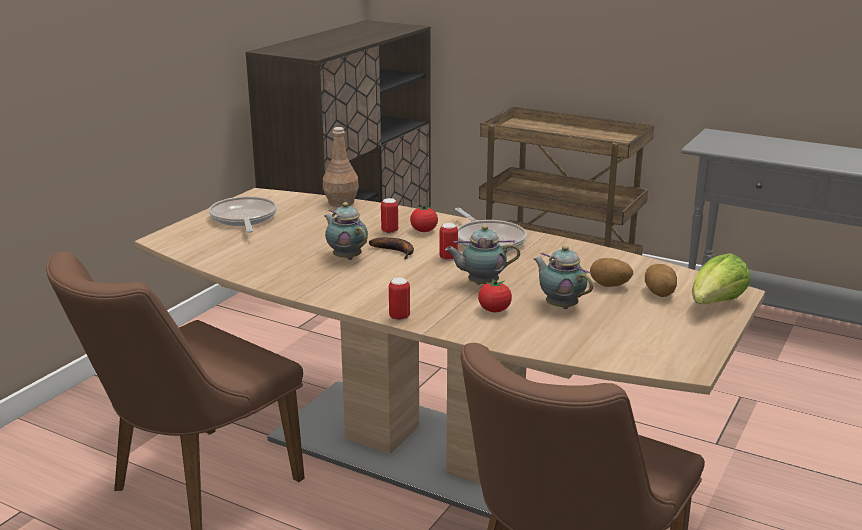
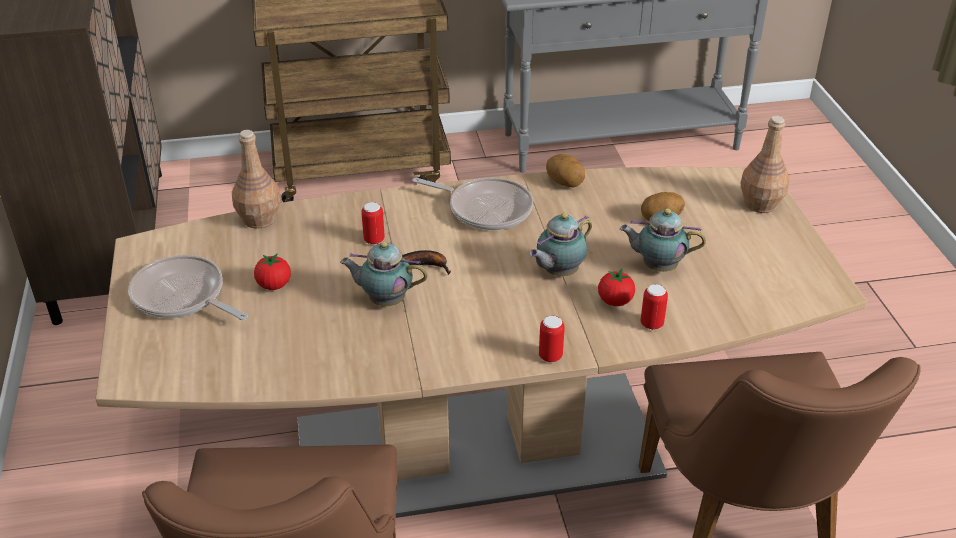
camera: 40 degrees left, 15 degrees up
tomato [410,205,438,232] -> tomato moved to [254,253,291,290]
can [440,223,458,261] -> can moved to [641,284,668,330]
potato [645,264,677,297] -> potato moved to [546,154,585,187]
lettuce [692,253,751,304] -> brown bottle [741,116,790,213]

